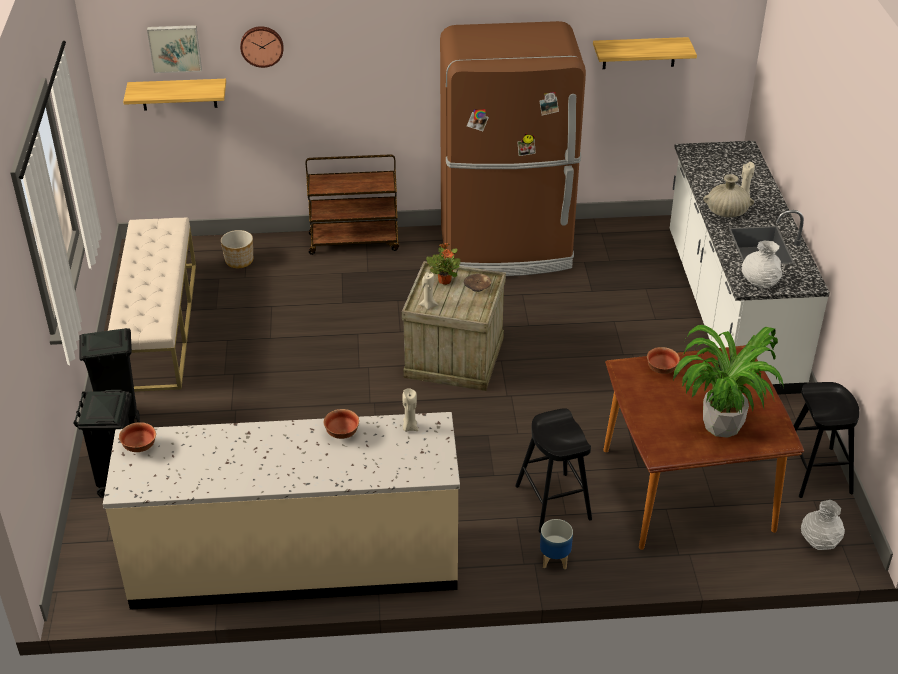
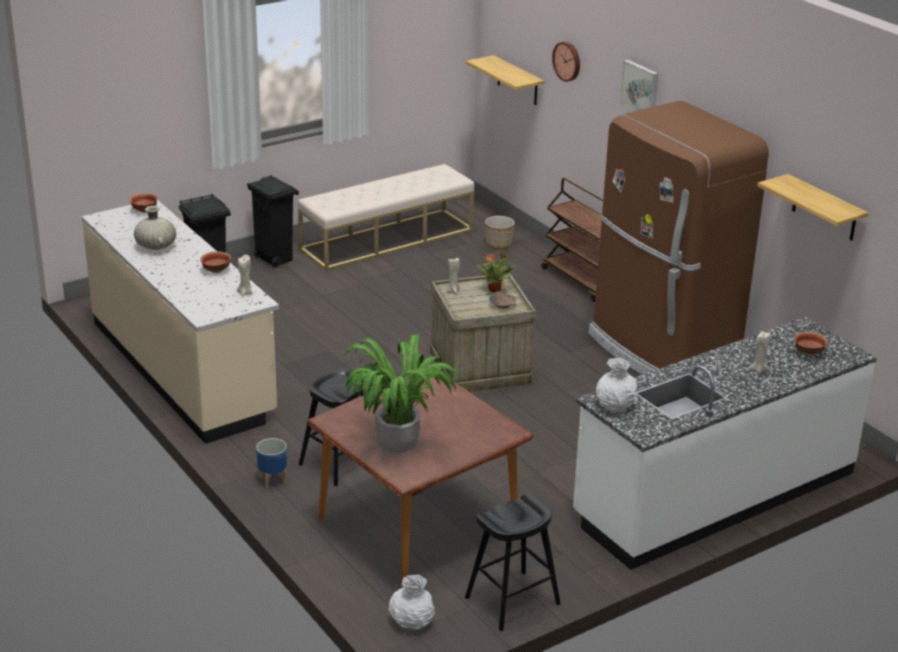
camera: 60 degrees right, 10 degrees down
picture [147,25,202,73] -> picture moved to [620,60,658,111]
bowl [647,347,680,374] -> bowl moved to [794,332,828,356]
beige vase [703,174,754,218] -> beige vase moved to [134,206,176,250]

